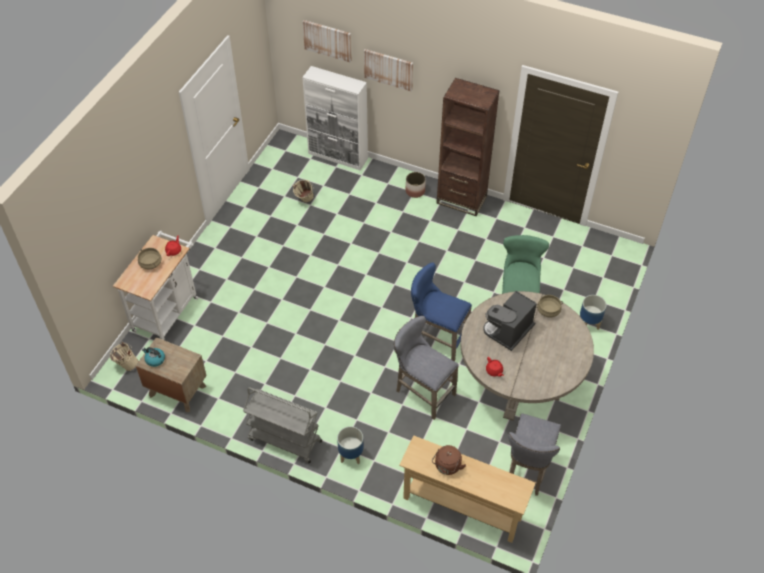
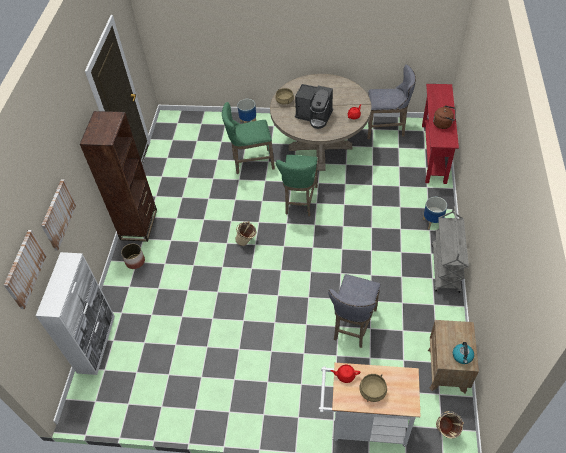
camera: 105 degrees left, 0 degrees up
beige bucket [293,180,314,202] -> beige bucket moved to [235,221,256,246]
grey stool [393,316,459,420] -> grey stool moved to [328,274,381,348]
beige console table [399,436,536,543] -> red console table [422,84,459,184]
blue stool [411,263,472,361] -> green stool [276,155,318,216]

